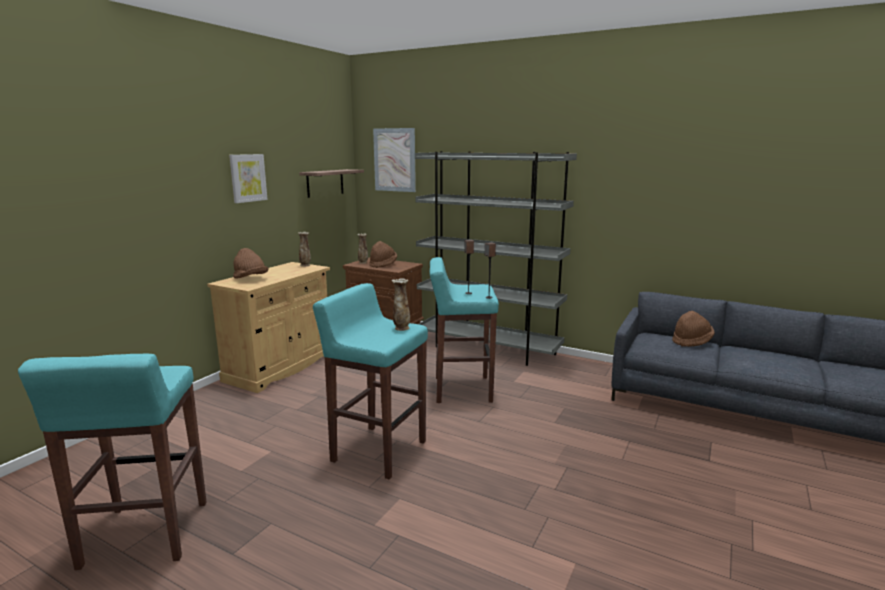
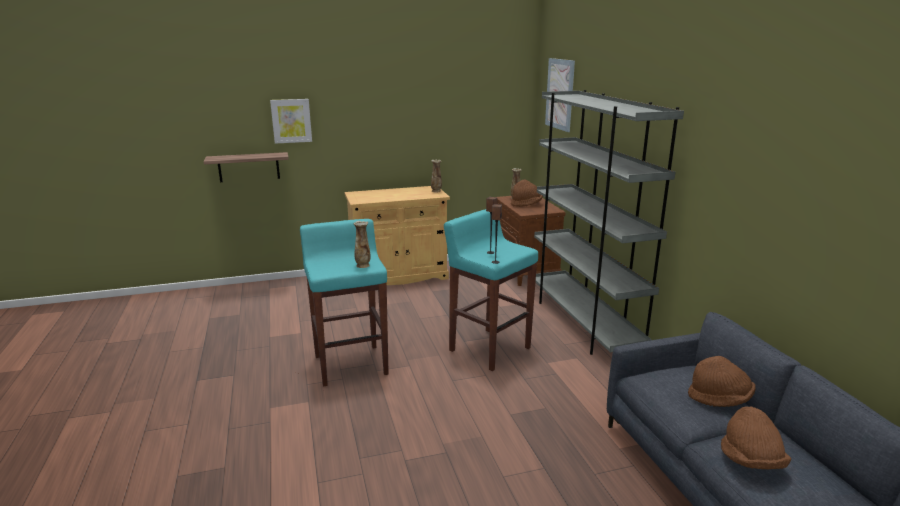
camera: 45 degrees right, 5 degrees up
turquoise stool [18,354,206,570] -> none
picture [229,154,268,203] -> picture moved to [270,99,312,144]
brown hat [233,248,268,278] -> brown hat moved to [721,406,791,469]
shelf [299,169,364,198] -> shelf moved to [203,152,289,182]

